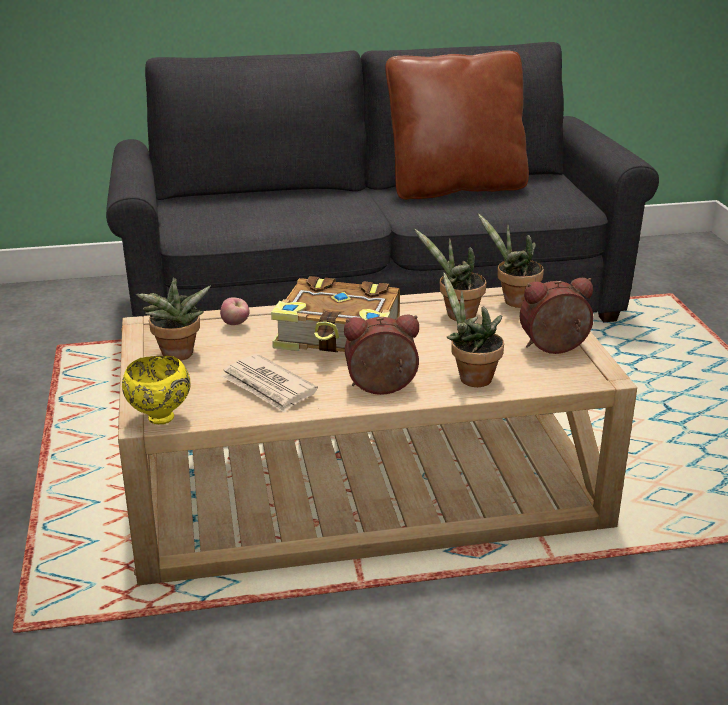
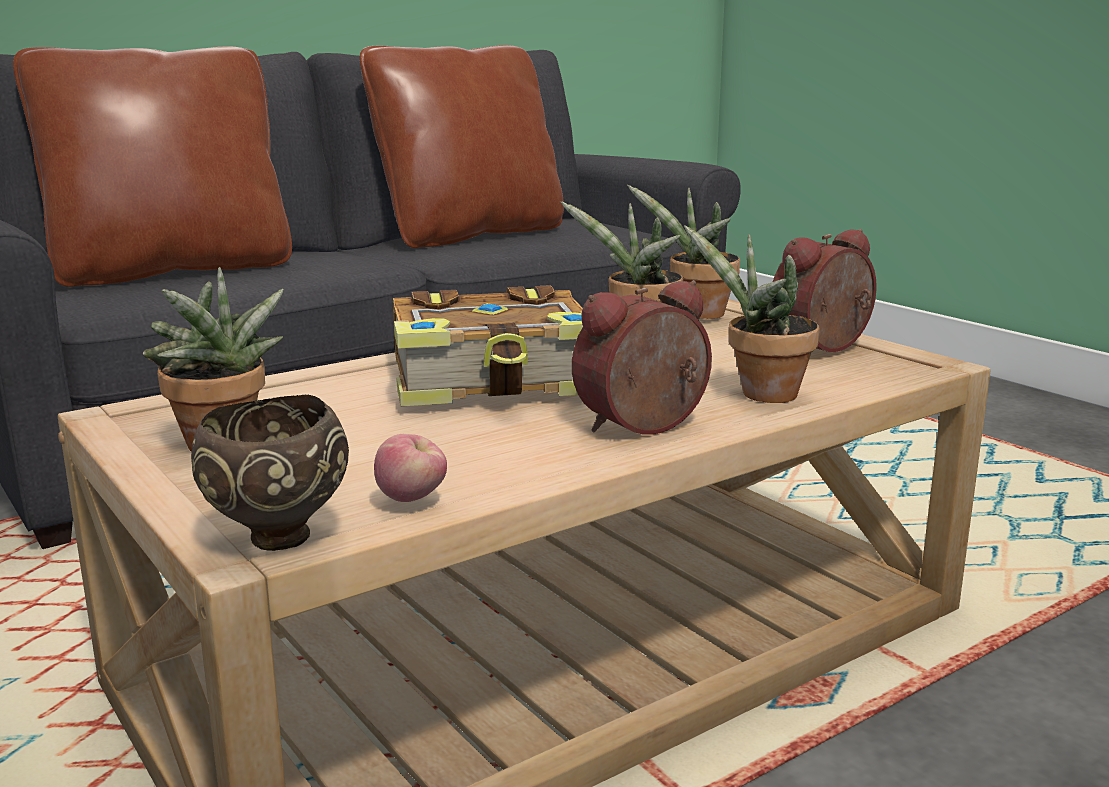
camera: 25 degrees left, 10 degrees down
yellow bowl [122,356,191,424] -> brown bowl [191,395,349,551]
apple [220,297,250,325] -> apple moved to [374,434,447,502]
newspaper [221,354,318,413] -> none
none -> brown pillow [13,47,292,287]

